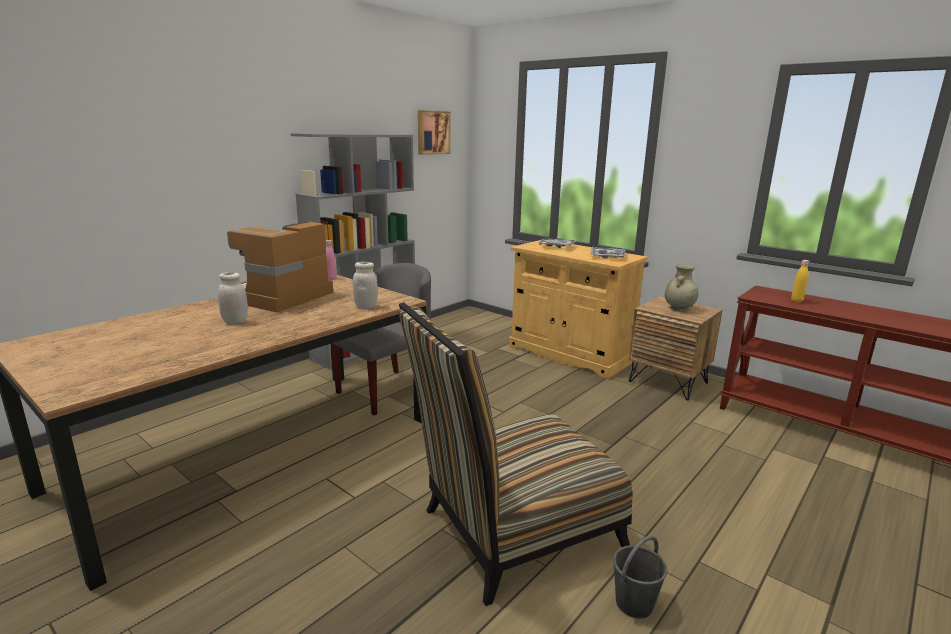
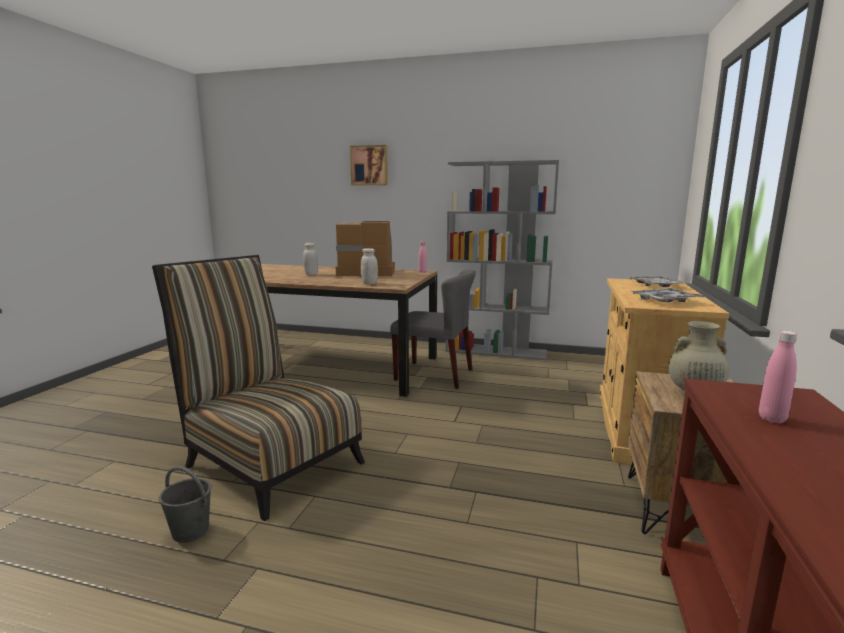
camera: 65 degrees right, 5 degrees down
picture [418,110,451,155] -> picture moved to [350,145,388,185]
yellow bottle [791,260,809,302] -> pink bottle [759,331,797,424]

